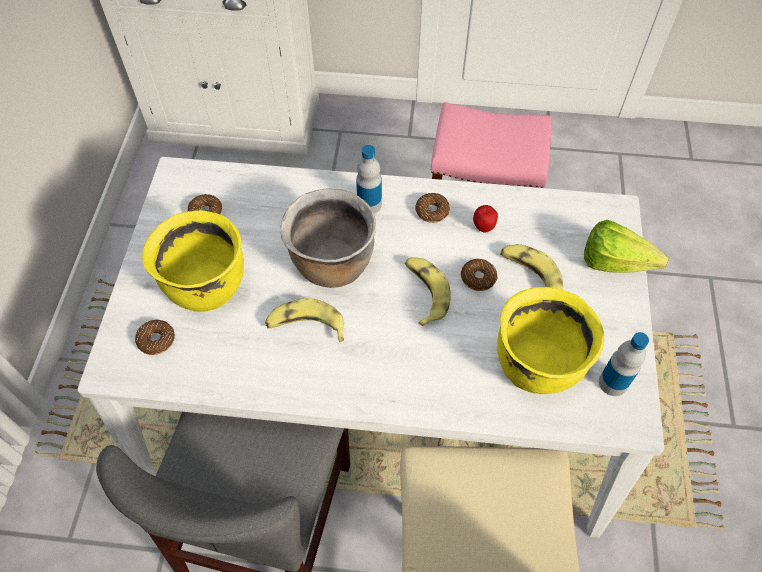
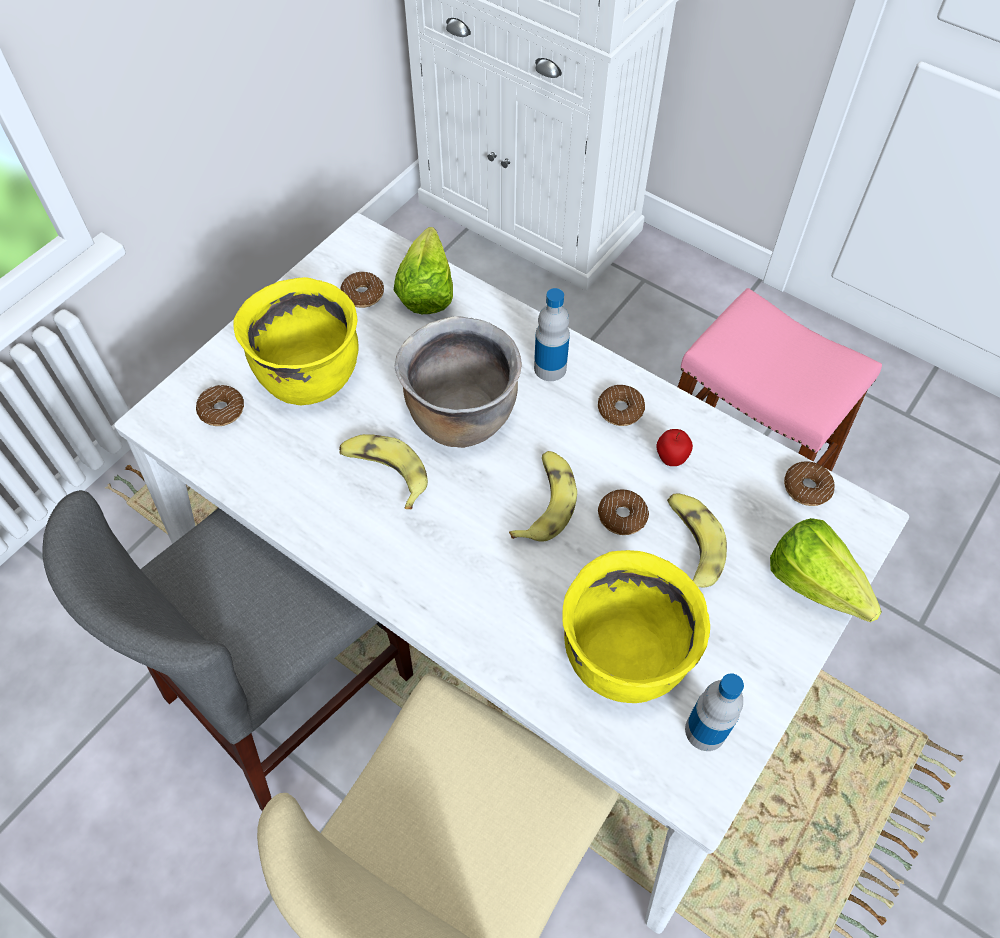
camera: 30 degrees right, 0 degrees up
none -> lettuce [394,227,453,314]
none -> donut [784,462,834,506]

